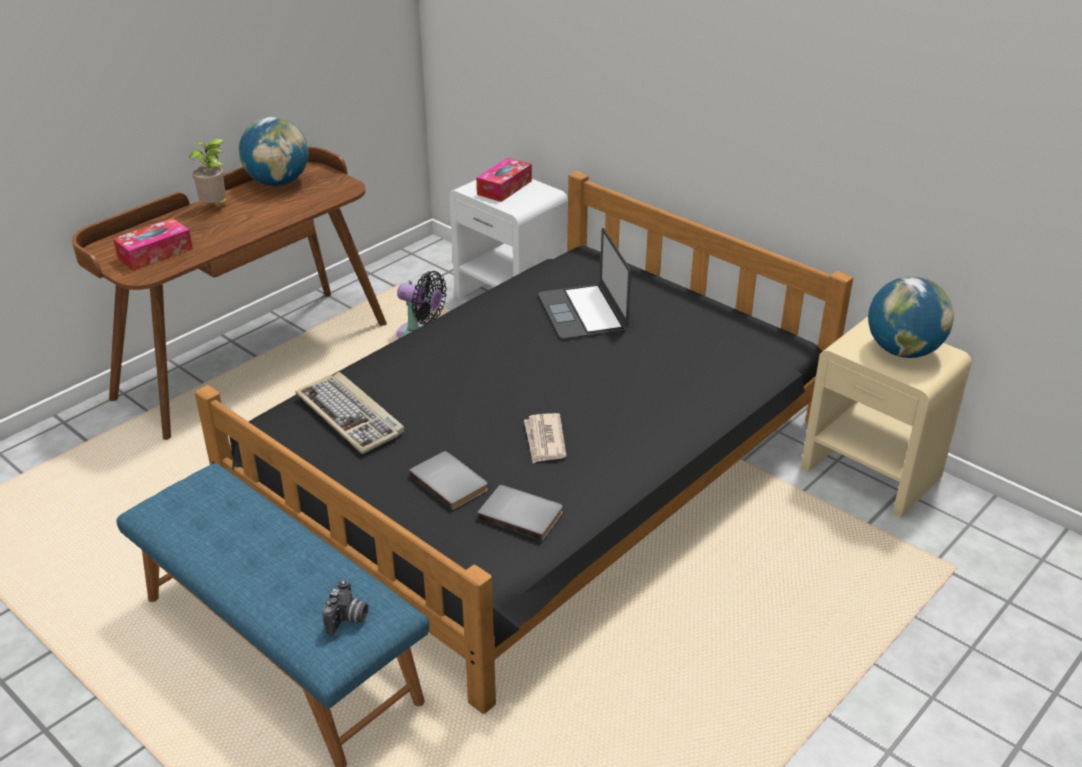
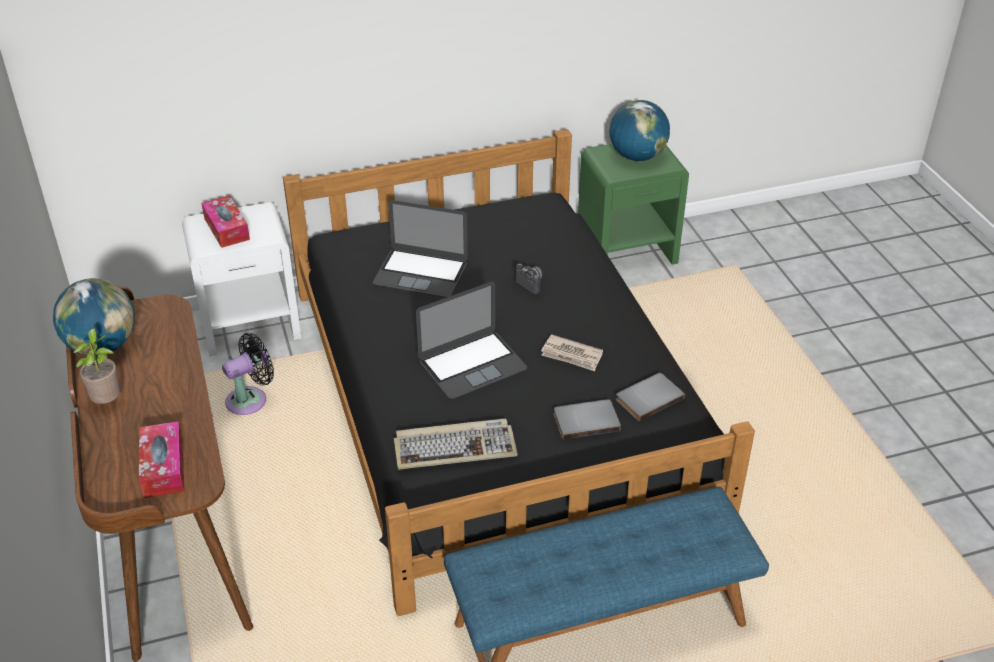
camera: 60 degrees left, 5 degrees up
camera [322,580,369,635] -> camera moved to [515,263,543,294]
beige nightstand [801,316,972,518] -> green nightstand [578,144,689,265]
none -> laptop [416,281,527,399]

